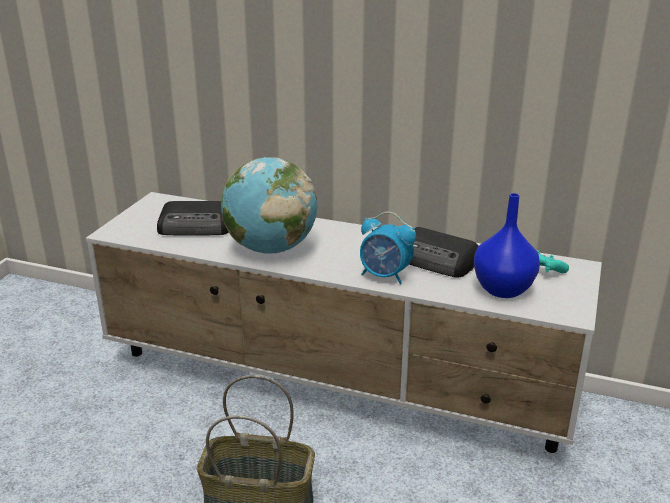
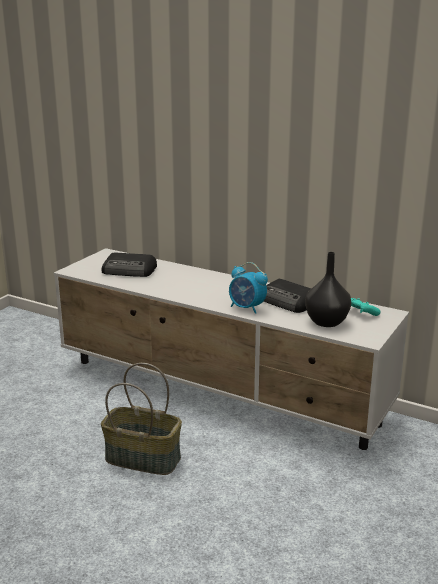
camera: 10 degrees right, 5 degrees down
globe [221,157,317,254] -> none
blue vase [474,193,540,298] -> black vase [305,252,351,327]

